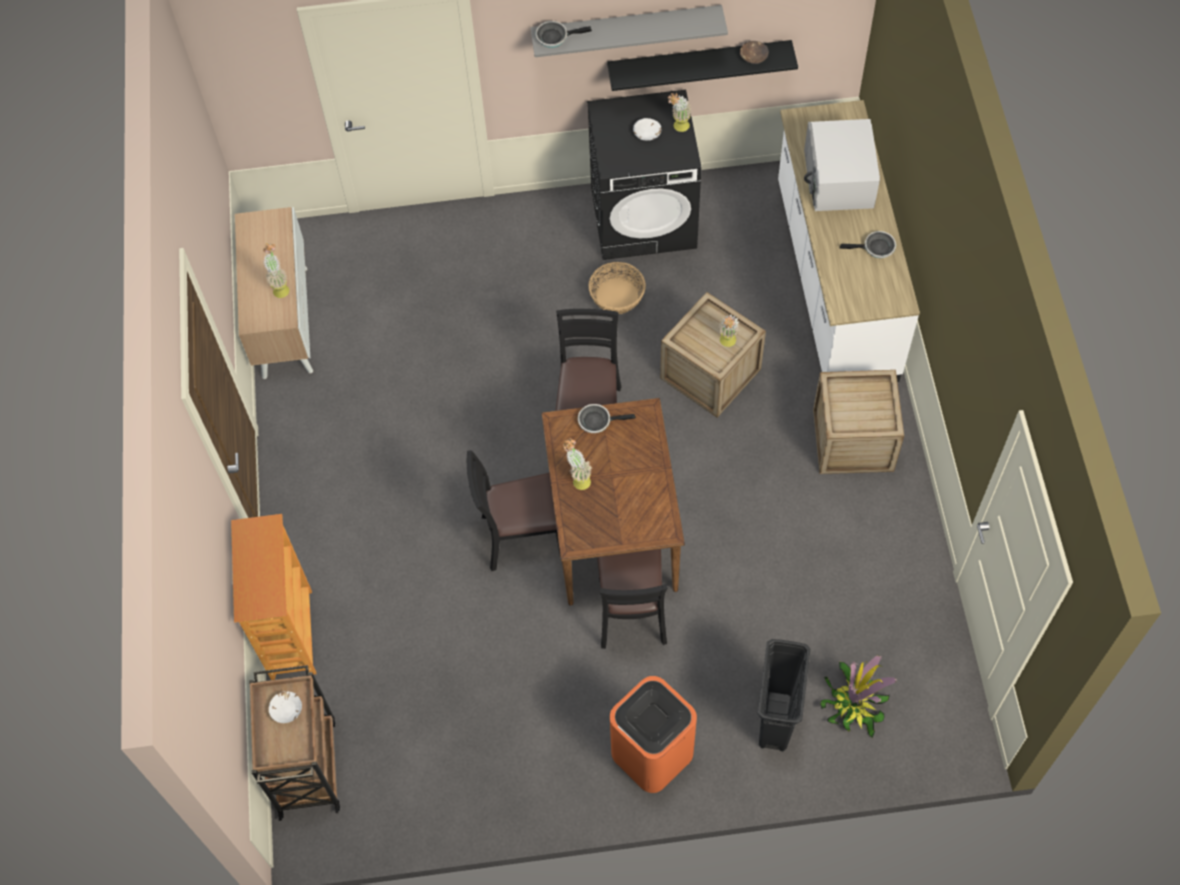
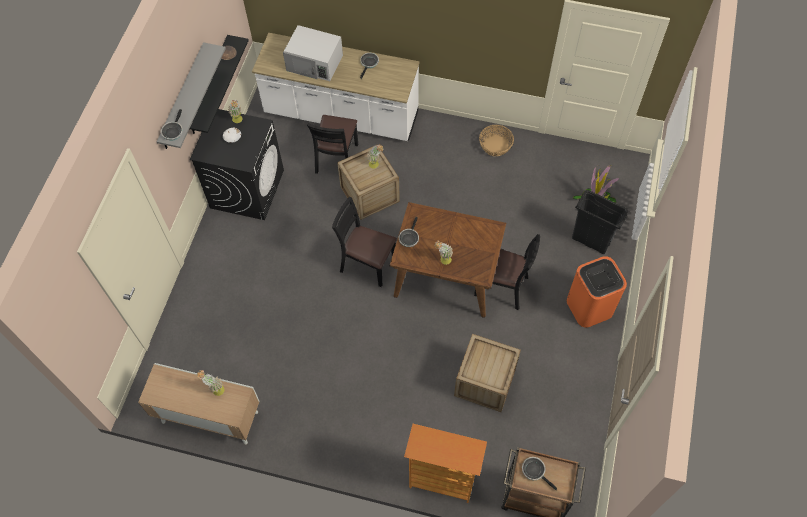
camera: 70 degrees left, 0 degrees up
white bowl [269,691,302,723] -> frying pan [522,457,557,490]
black chair [467,450,560,571] -> black chair moved to [307,115,358,174]
basket [588,262,646,314] -> basket moved to [479,125,514,156]
crate [813,370,904,474] -> crate moved to [454,334,521,412]

